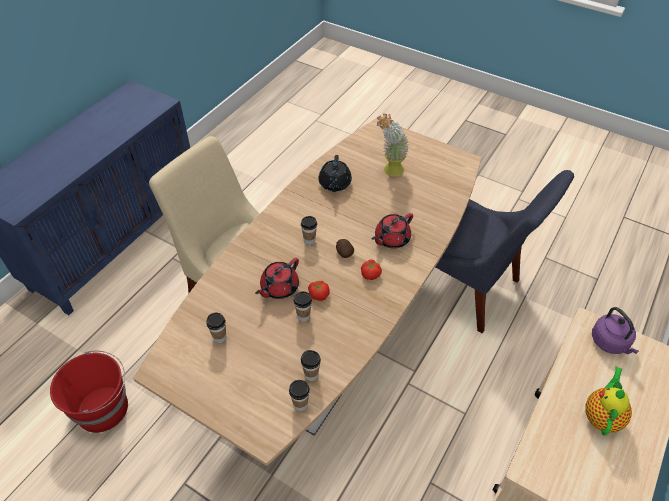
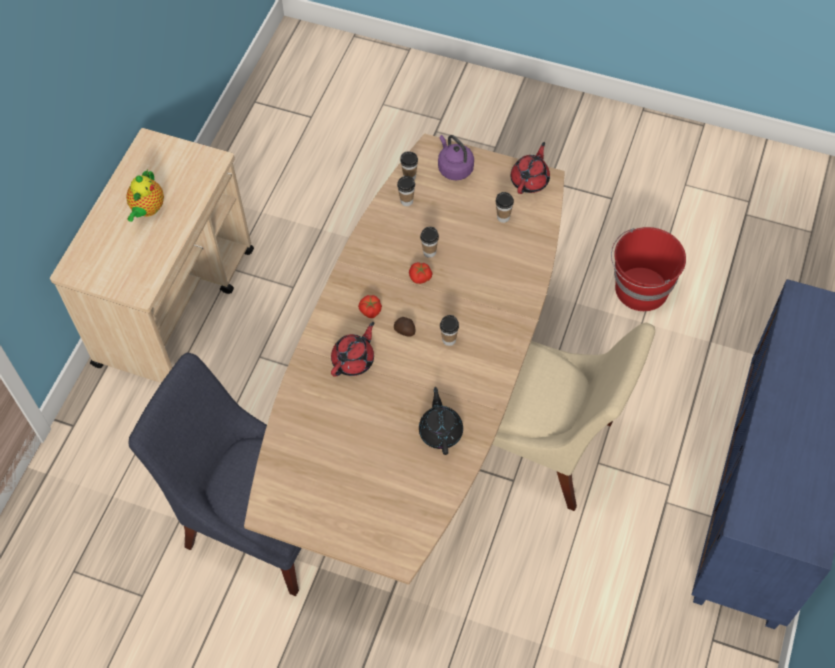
camera: 170 degrees right, 10 degrees up
red teapot [255,258,299,299] -> red teapot moved to [511,142,550,194]
potted plant [377,113,409,176] -> none
purple kettle [592,307,639,354] -> purple kettle moved to [438,135,474,181]

